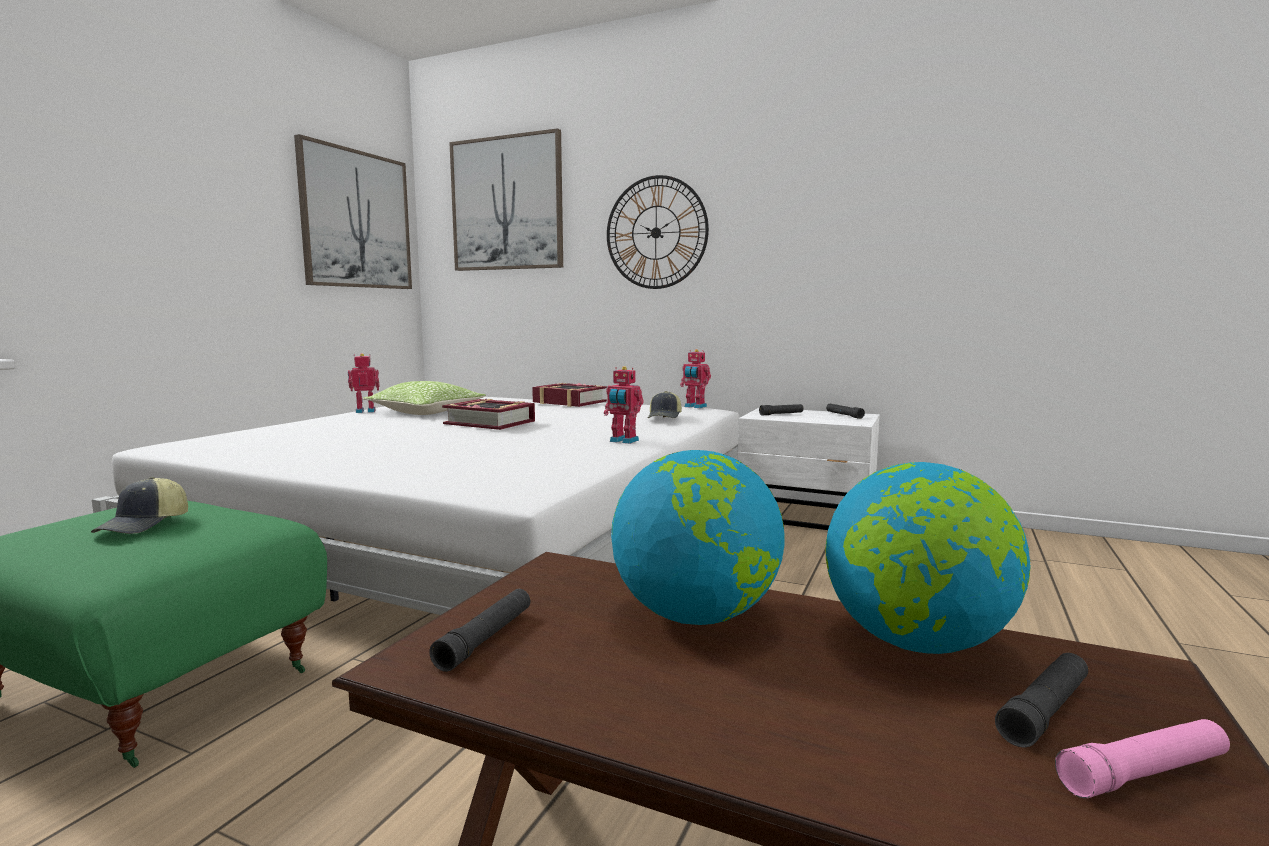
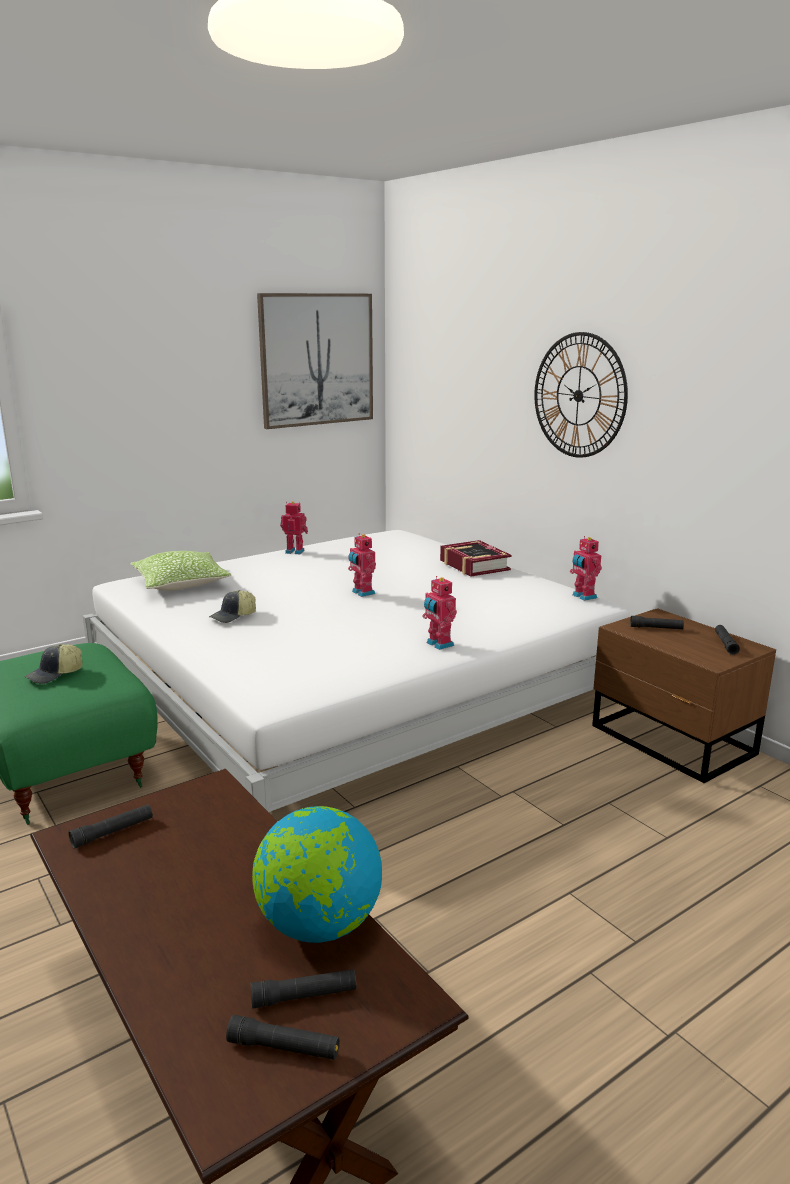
camera: 30 degrees right, 10 degrees up
pillow [363,381,486,415] -> pillow moved to [130,551,232,591]
book [442,399,535,430] -> toy robot [348,534,376,597]
picture [449,128,563,271] -> none
globe [611,450,784,625] -> none
cap [648,391,682,418] -> cap moved to [209,590,256,623]
white nightstand [737,408,880,530] -> brown nightstand [592,608,776,783]
pink flashlight [1055,719,1230,798] -> black flashlight [226,1015,340,1060]

